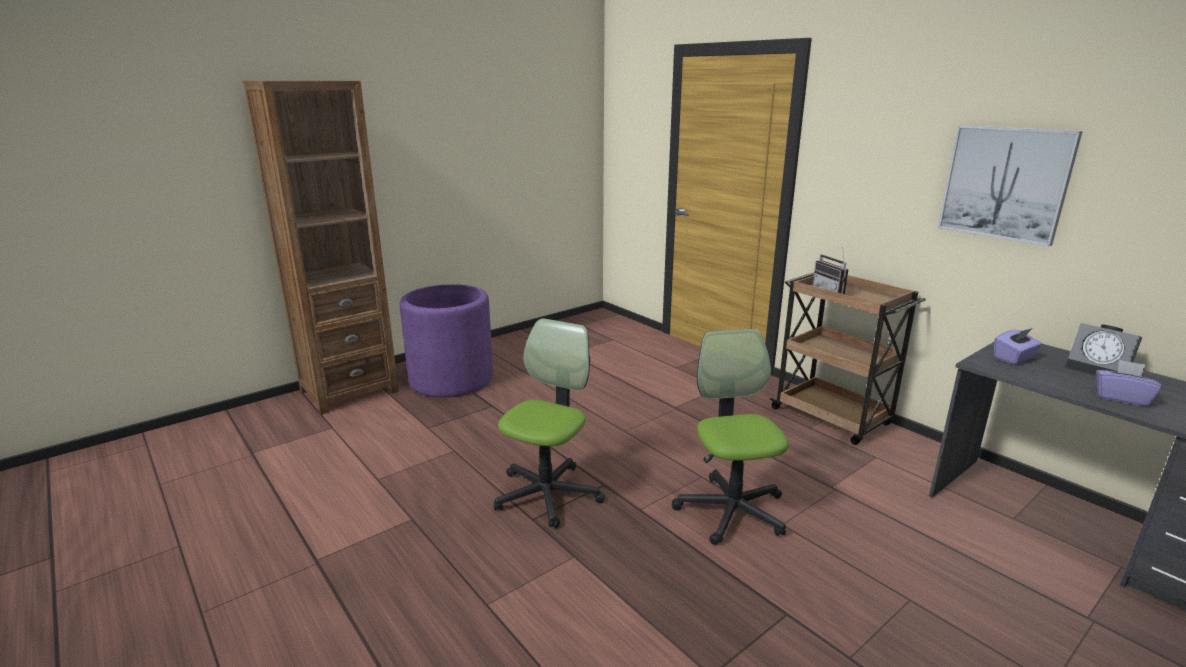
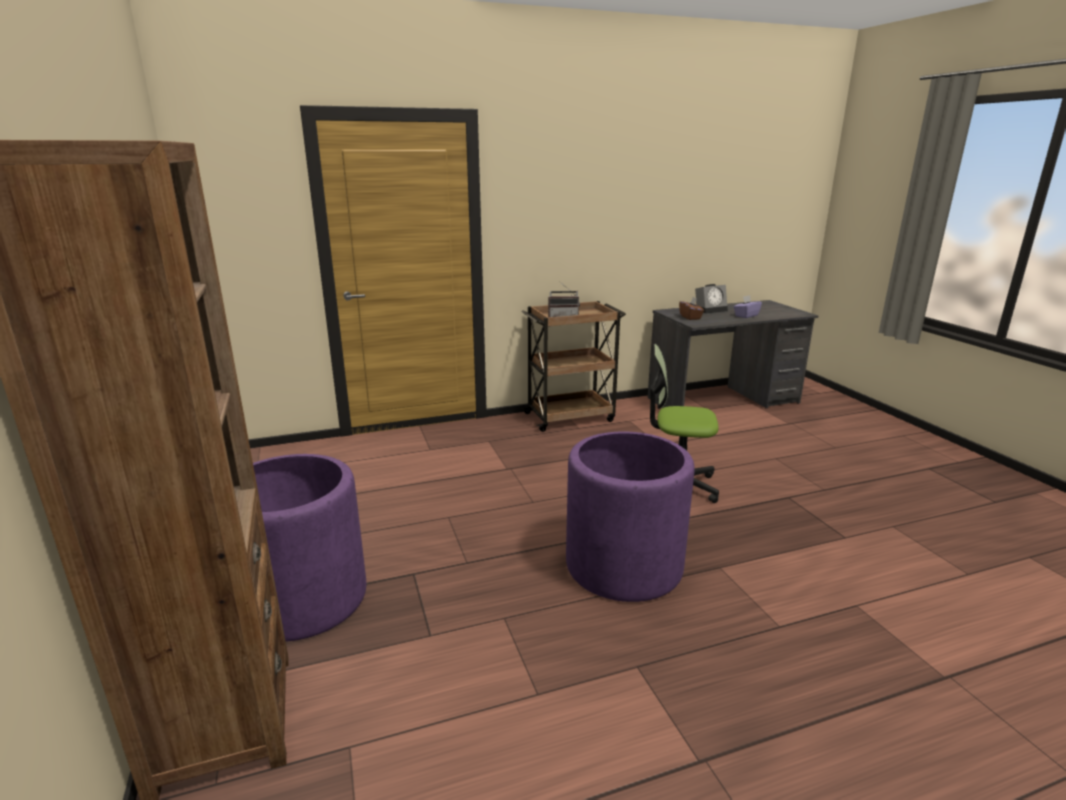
camera: 70 degrees left, 0 degrees up
office chair [494,318,605,529] -> purple planter [566,432,695,602]
picture [938,125,1083,246] -> none
purple tissue box [994,328,1043,365] -> brown tissue box [679,297,704,320]

